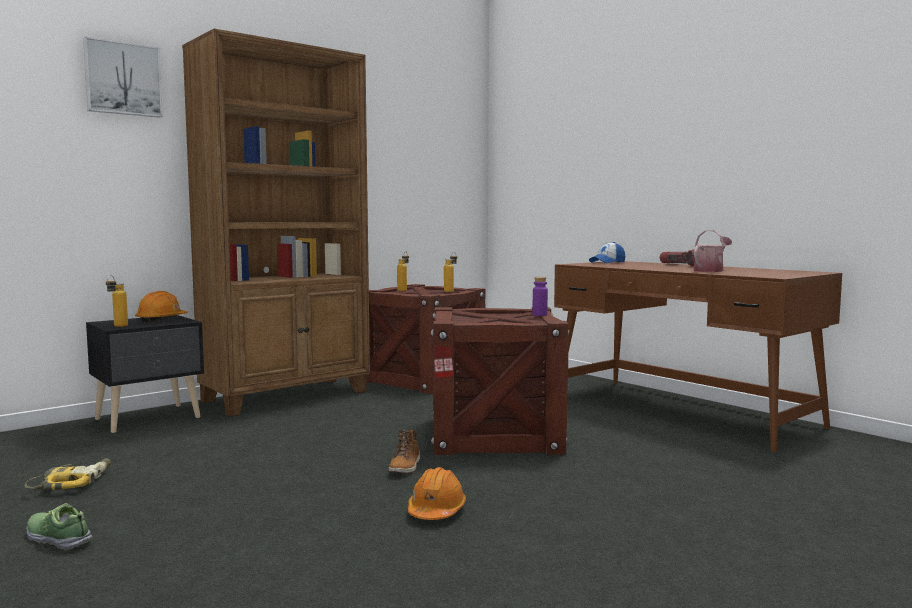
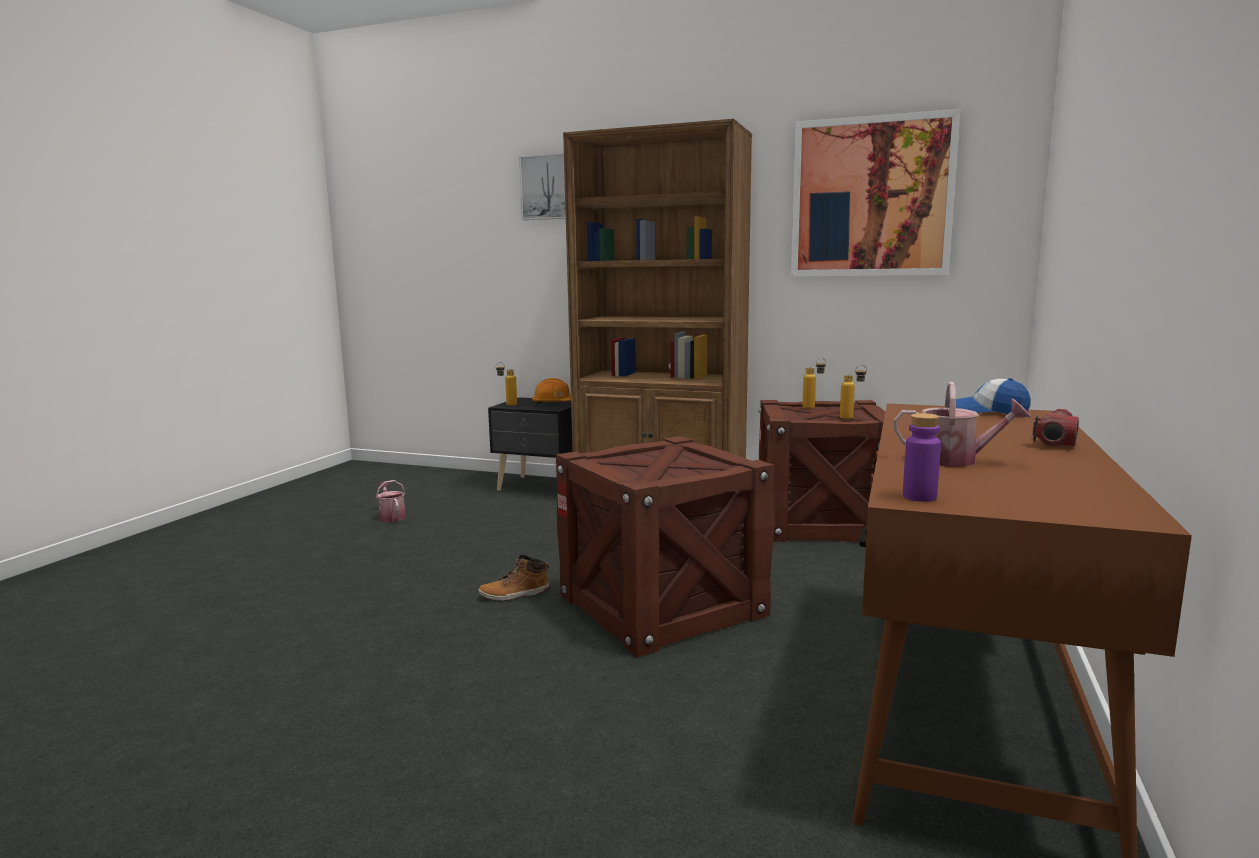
camera: 60 degrees right, 5 degrees up
power drill [24,458,111,490] -> watering can [376,480,406,522]
shoe [26,503,93,551] -> none
orange hard hat [408,467,466,520] -> none
purple bottle [533,277,548,316] -> purple bottle moved to [903,413,941,502]
none -> picture [791,109,960,277]

